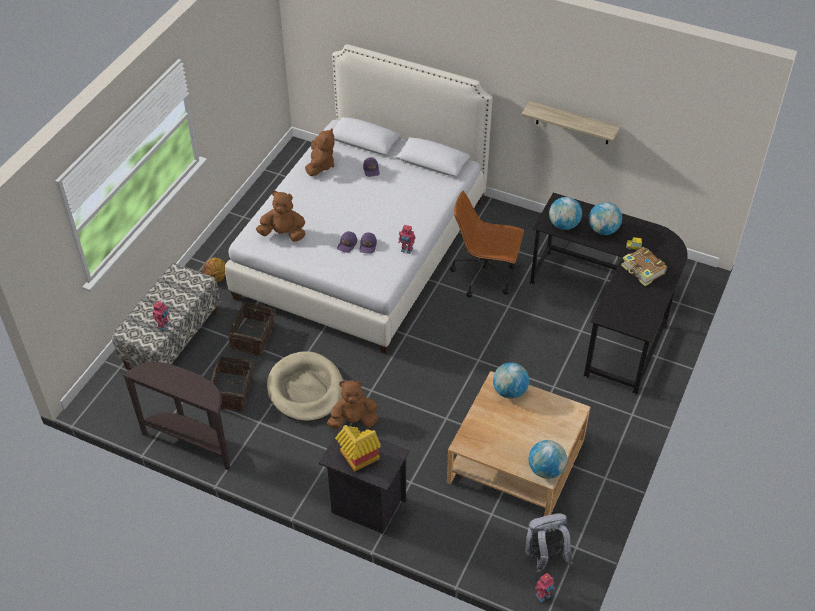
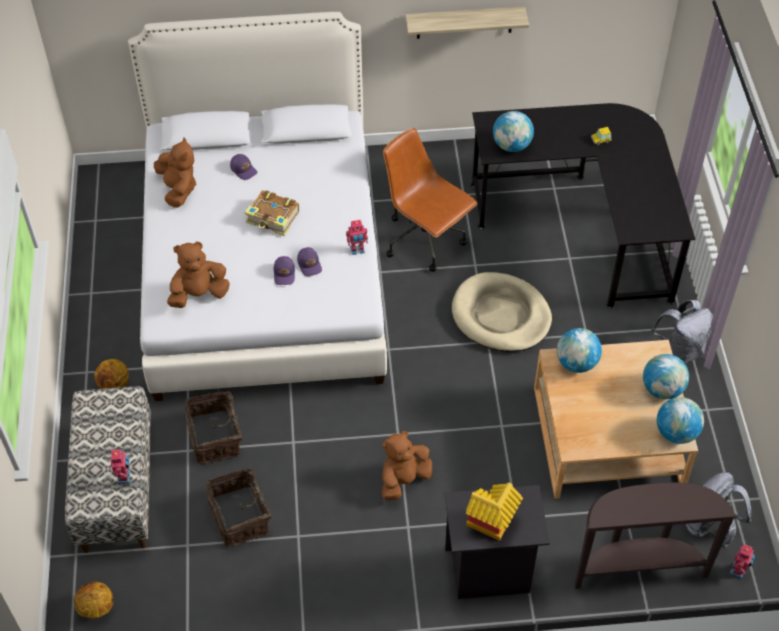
camera: 30 degrees left, 5 degrees up
brown console table [123,362,230,470] -> brown console table moved to [575,483,736,589]
beige dog bed [267,351,343,422] -> beige dog bed moved to [452,272,552,352]
brown office chair [450,191,524,297] -> brown office chair turned 60 degrees clockwise [383,128,478,272]
globe [589,202,622,235] -> globe moved to [643,354,689,399]
book [621,247,667,286] -> book moved to [245,190,299,236]
none -> basketball [74,582,113,619]
none -> grey backpack [651,300,713,363]

